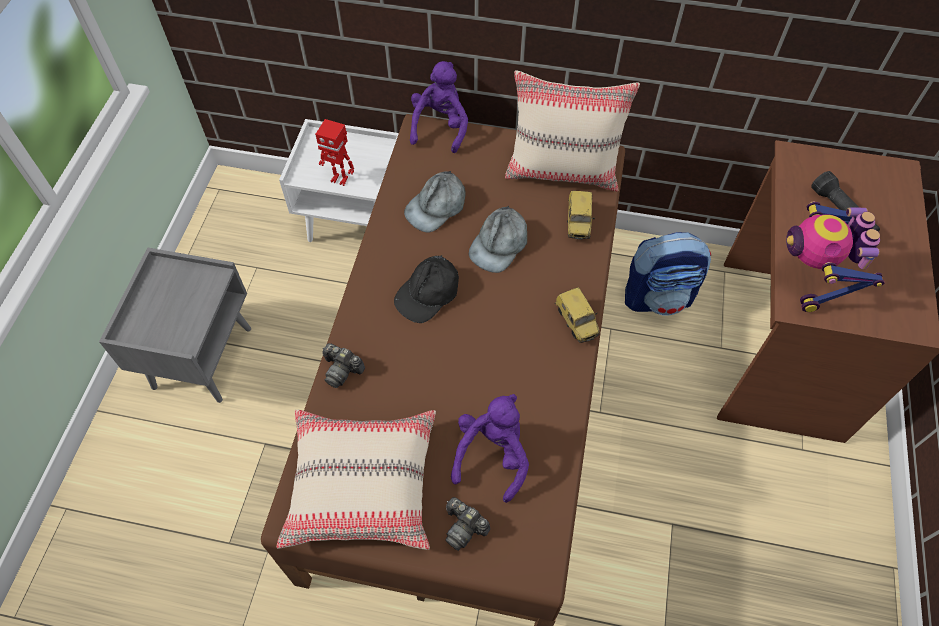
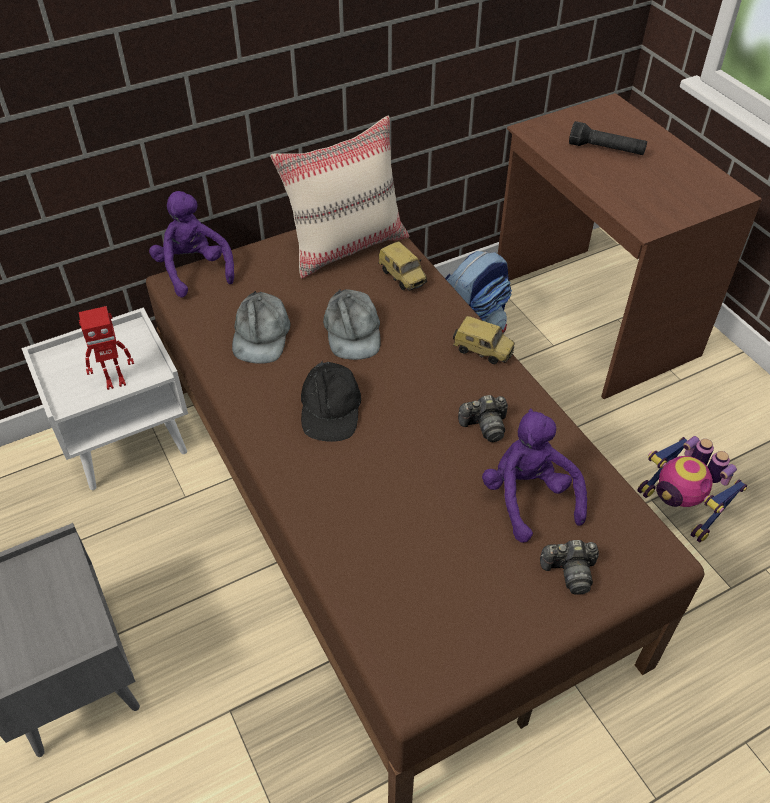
camera: 40 degrees left, 10 degrees down
beige pillow [277,410,436,550] -> none
camera [322,343,365,388] -> camera moved to [458,395,508,442]
toy robot [786,201,885,312] -> toy robot moved to [637,436,747,542]

